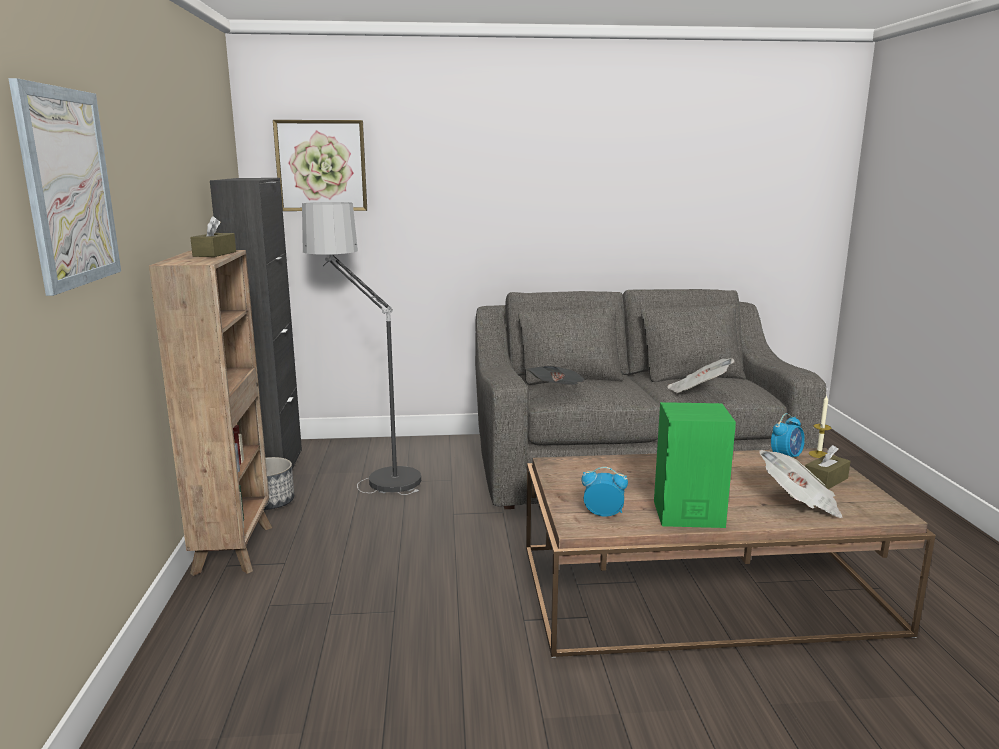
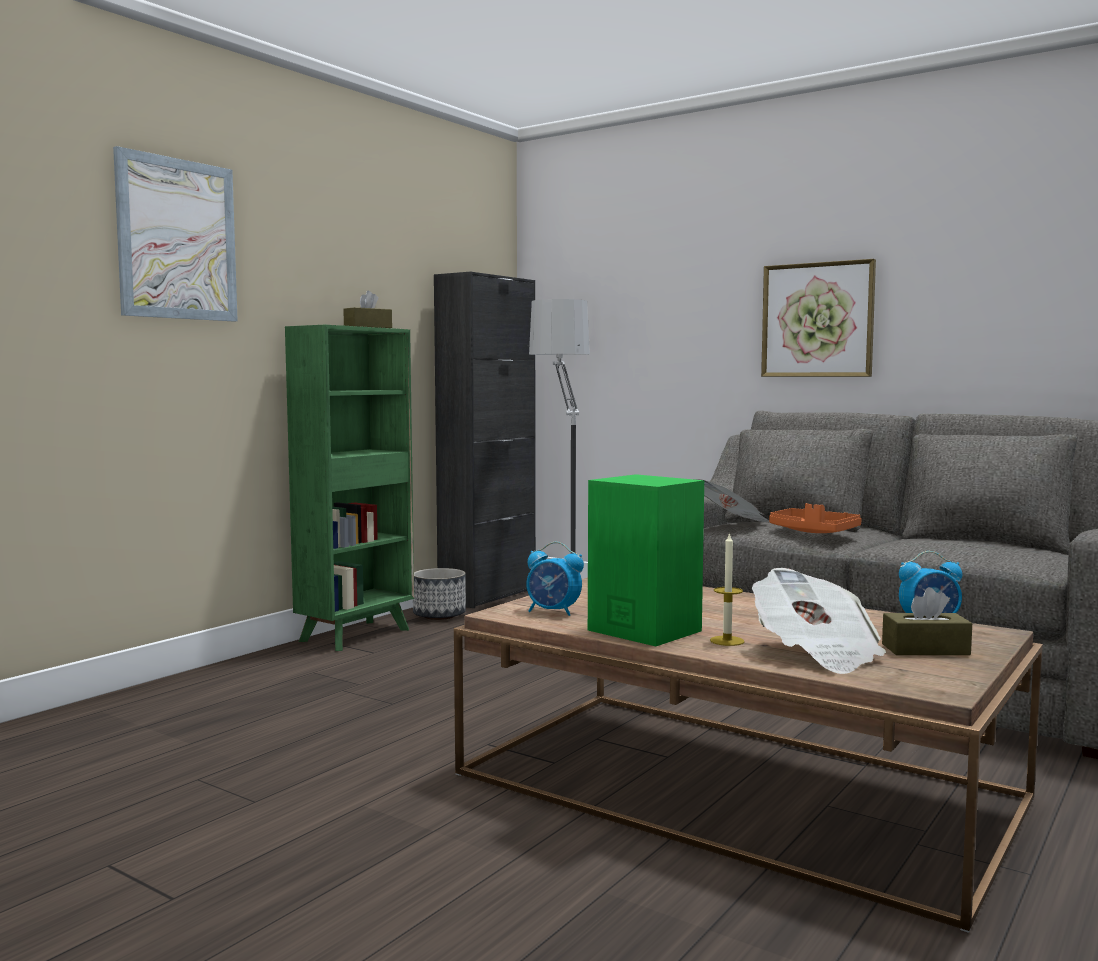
camera: 40 degrees right, 10 degrees down
brown bookcase [149,250,272,576] -> green bookcase [285,325,414,651]
picture [273,120,367,211] -> picture moved to [761,259,876,377]
alarm clock [582,467,628,517] -> alarm clock turned 150 degrees clockwise [526,542,584,616]
newspaper [667,358,735,393] -> none
candle [809,395,832,458] -> candle moved to [710,532,745,646]
none -> orange tray [769,503,862,533]

